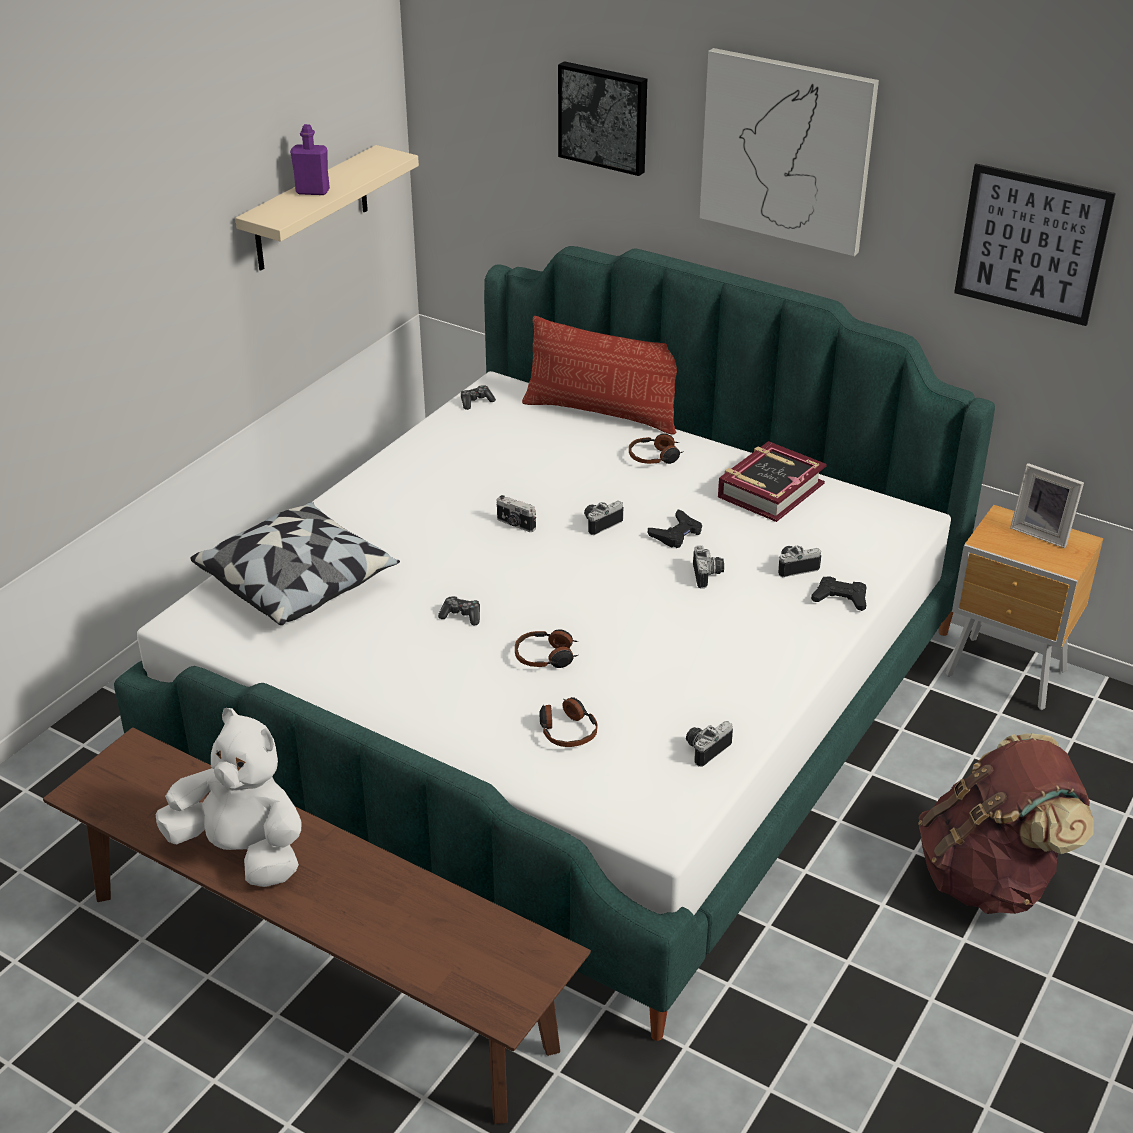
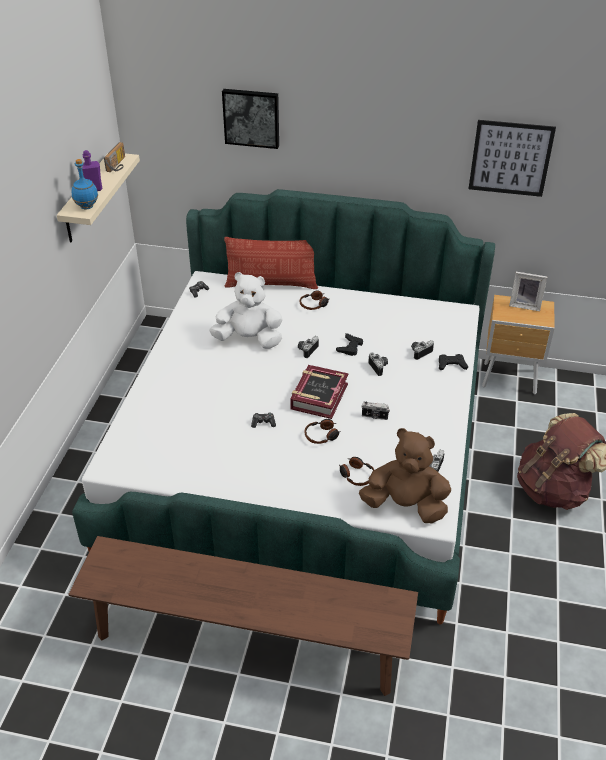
camera: 20 degrees left, 5 degrees up
white plush toy [156,708,302,887] -> white plush toy moved to [209,272,283,349]
pillow [190,502,400,625] -> none
camera [497,495,536,532] -> camera moved to [361,402,390,420]
picture [700,48,879,256] -> none
book [718,441,827,522] -> book moved to [290,365,348,419]
none -> blue bottle [71,159,98,209]
none -> radio [104,142,125,172]
none -> brown plush toy [359,428,451,523]

